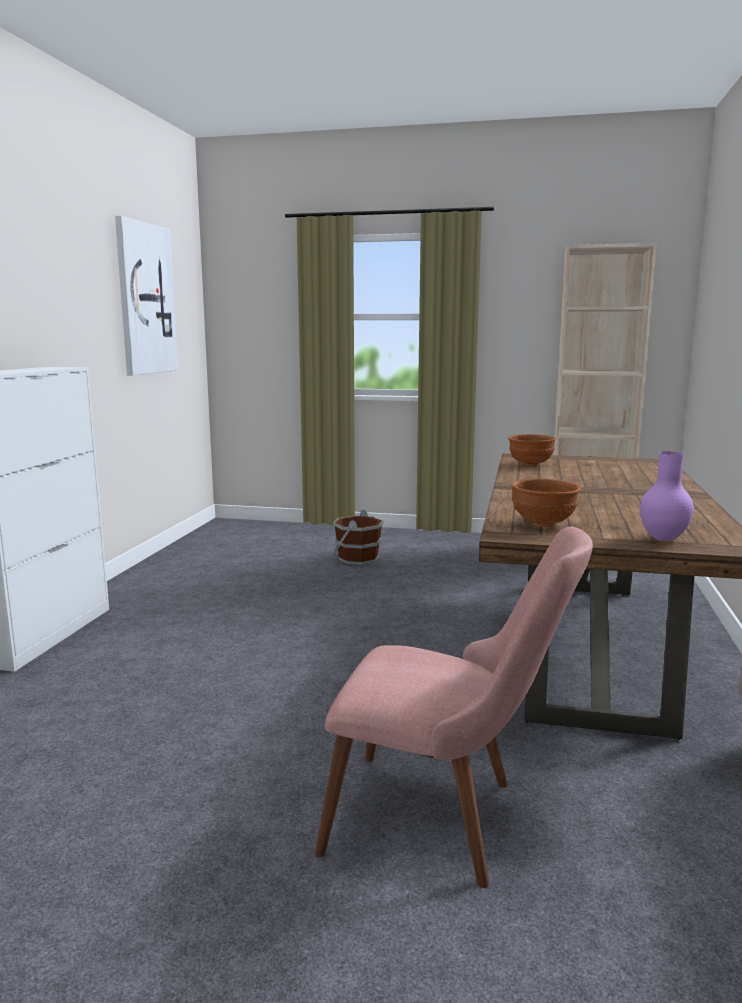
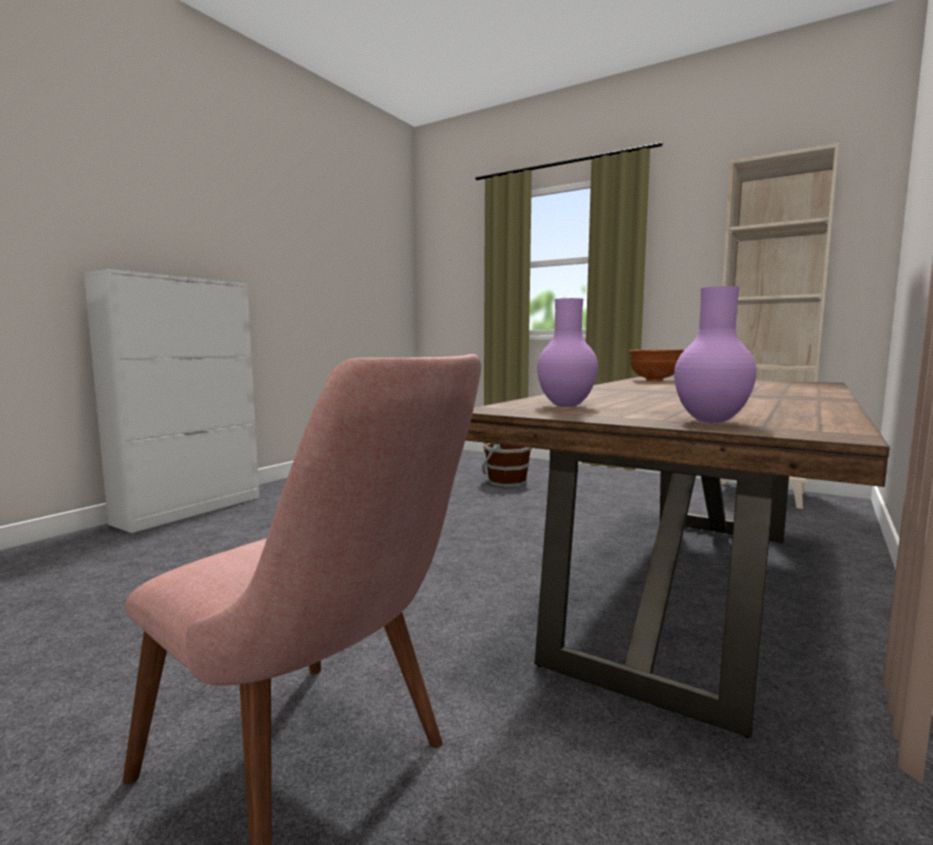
camera: 20 degrees right, 5 degrees down
picture [115,215,179,375] -> none
brown bowl [511,478,581,527] -> purple vase [537,298,598,407]

